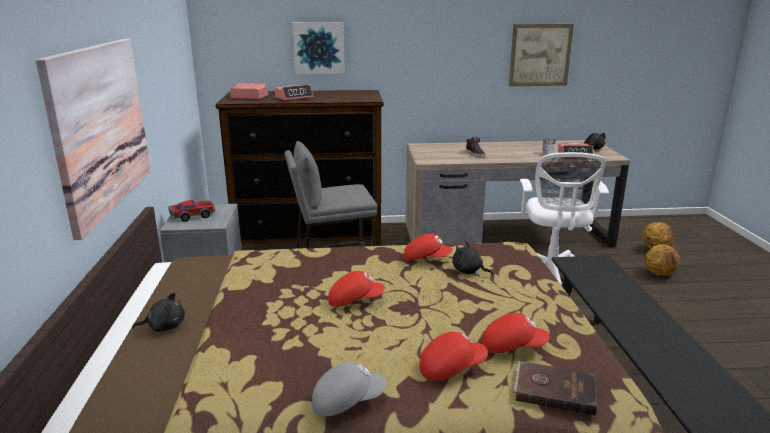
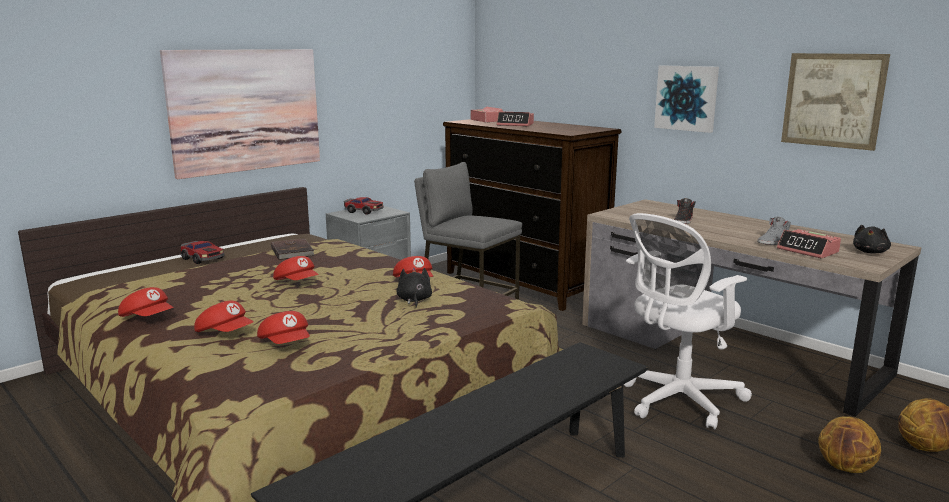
camera: 50 degrees right, 5 degrees down
black plush toy [132,293,185,332] -> toy car [180,241,225,264]
picture [292,22,344,74] -> picture moved to [654,65,719,133]
grey cap [312,362,386,417] -> red cap [118,287,174,317]
brown book [513,361,597,415] -> brown book moved to [271,238,314,260]

